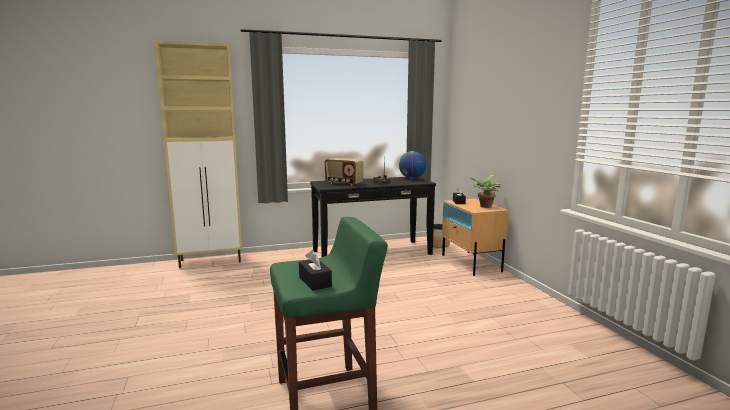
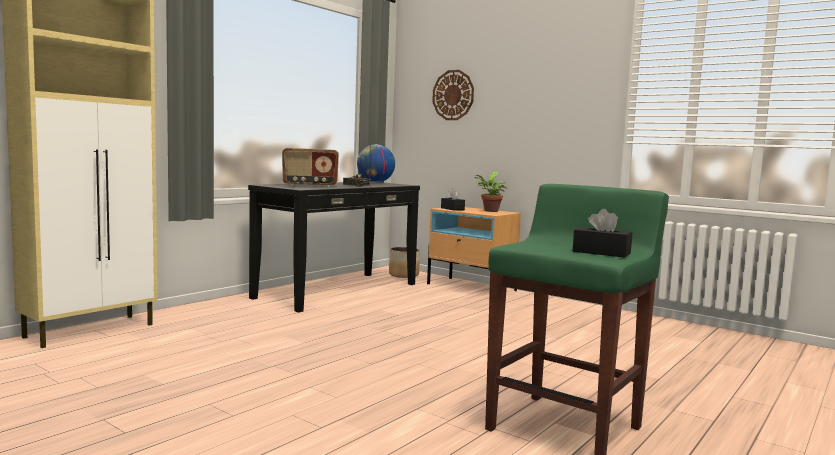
camera: 35 degrees left, 5 degrees down
none -> wall clock [432,70,474,120]

